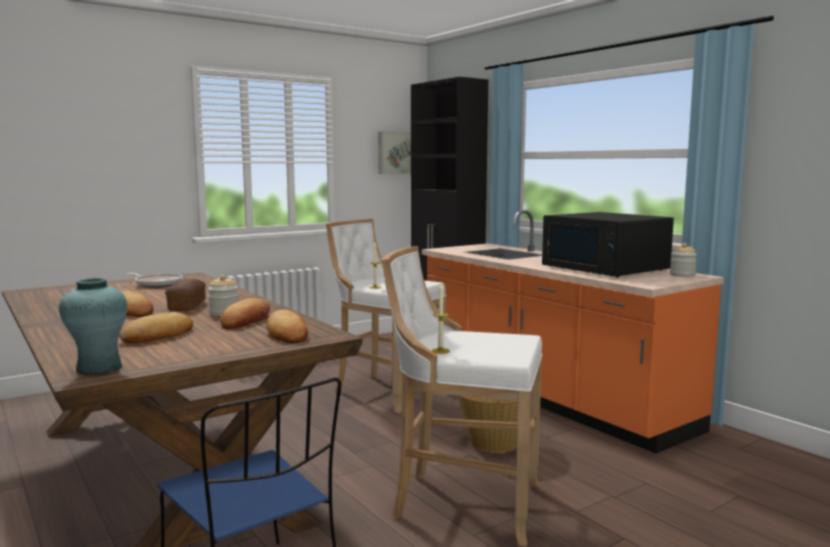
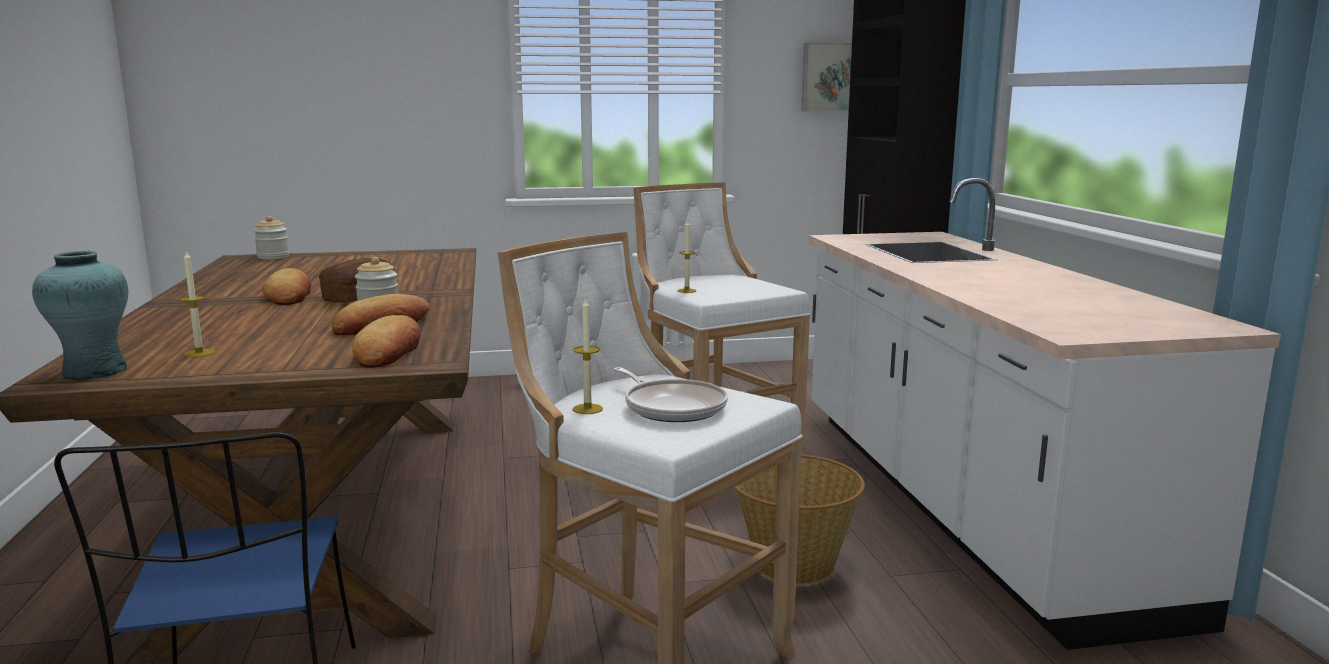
camera: 25 degrees right, 5 degrees up
bread [119,312,193,343] -> none
frying pan [126,273,183,287] -> frying pan moved to [614,367,728,422]
orange counter [422,210,724,454] -> white counter [809,178,1281,650]
black microwave [542,212,674,277] -> none
jar [670,243,697,277] -> jar moved to [254,216,289,260]
none -> candle [179,250,215,357]

